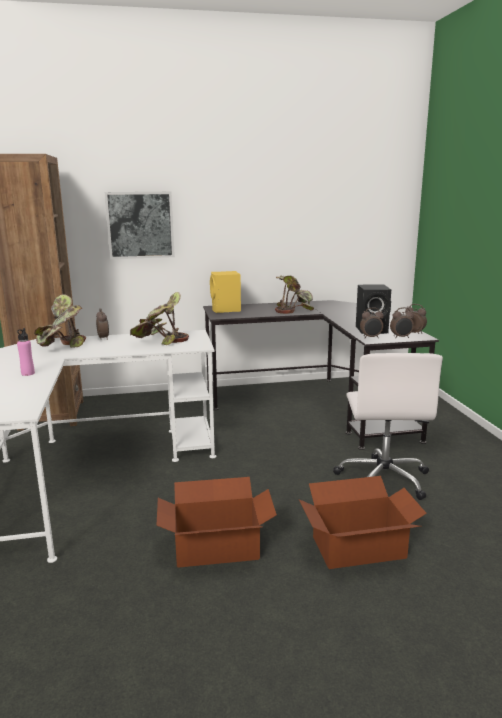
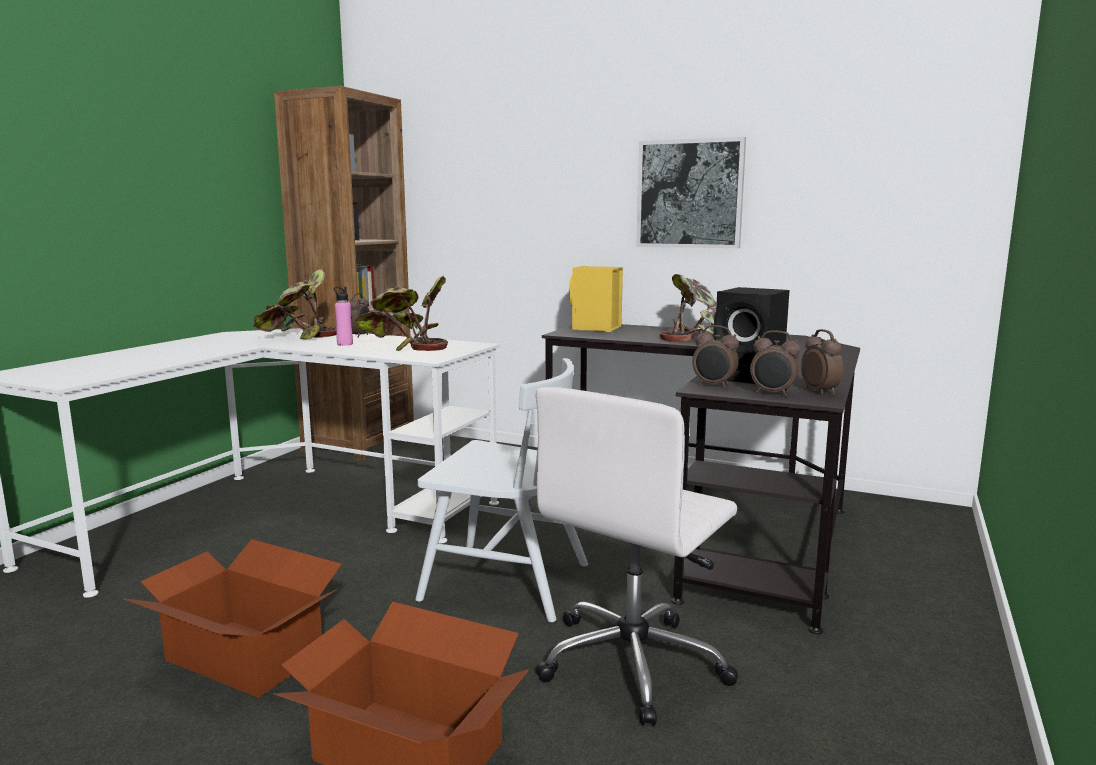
camera: 35 degrees right, 5 degrees down
pink bottle [17,328,35,376] -> pink bottle moved to [334,287,353,346]
picture [105,192,175,259] -> picture moved to [636,137,746,248]
none -> white chair [415,358,588,623]

